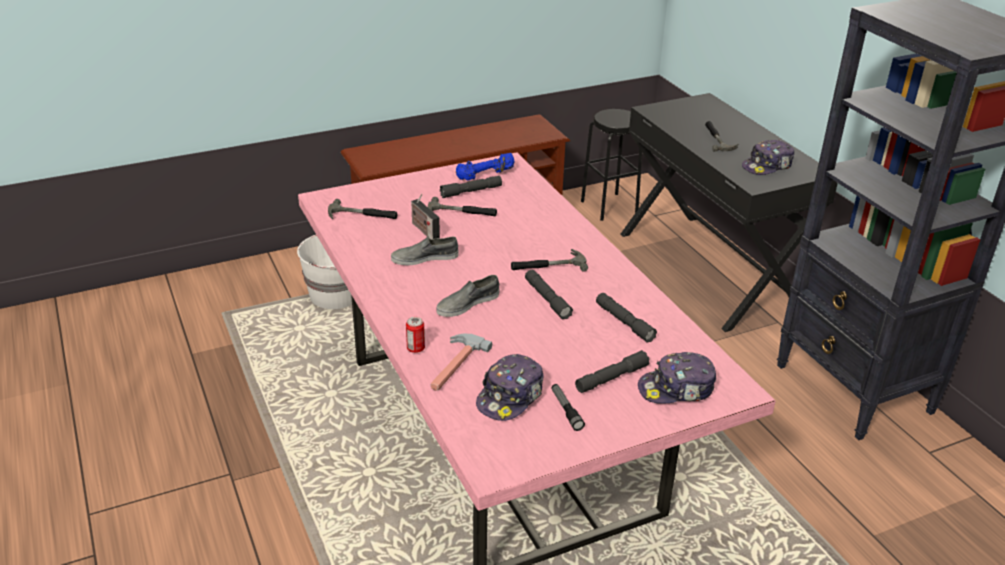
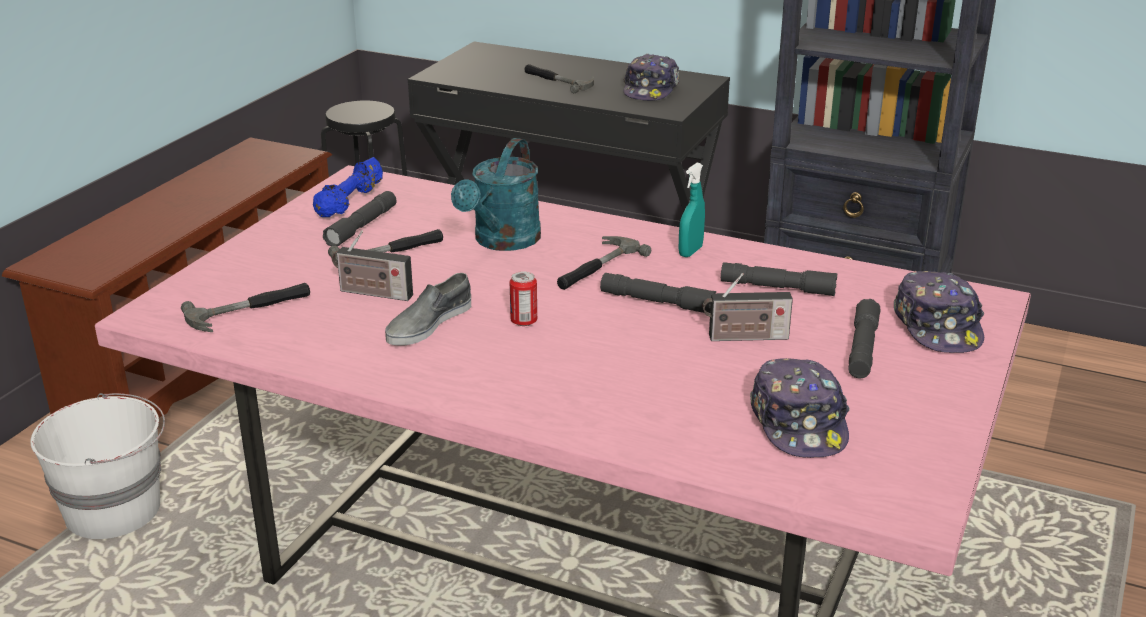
camera: 40 degrees left, 5 degrees down
can [406,317,425,353] -> can moved to [510,271,537,326]
hammer [431,334,492,391] -> none
grey shoe [437,275,500,317] -> none
flashlight [551,384,585,431] -> none
cap [638,352,716,404] -> cap turned 45 degrees counterclockwise [894,271,984,353]
none -> turquoise watering can [451,138,541,251]
none -> turquoise spray bottle [679,163,705,257]
none -> radio [703,273,793,341]

